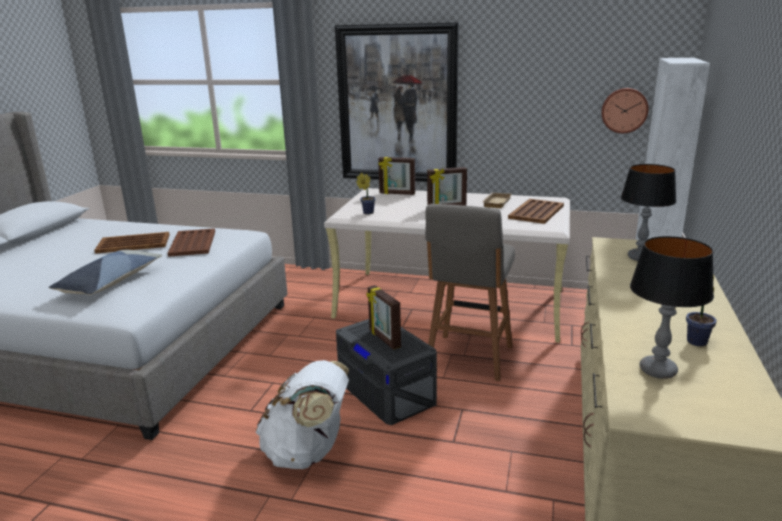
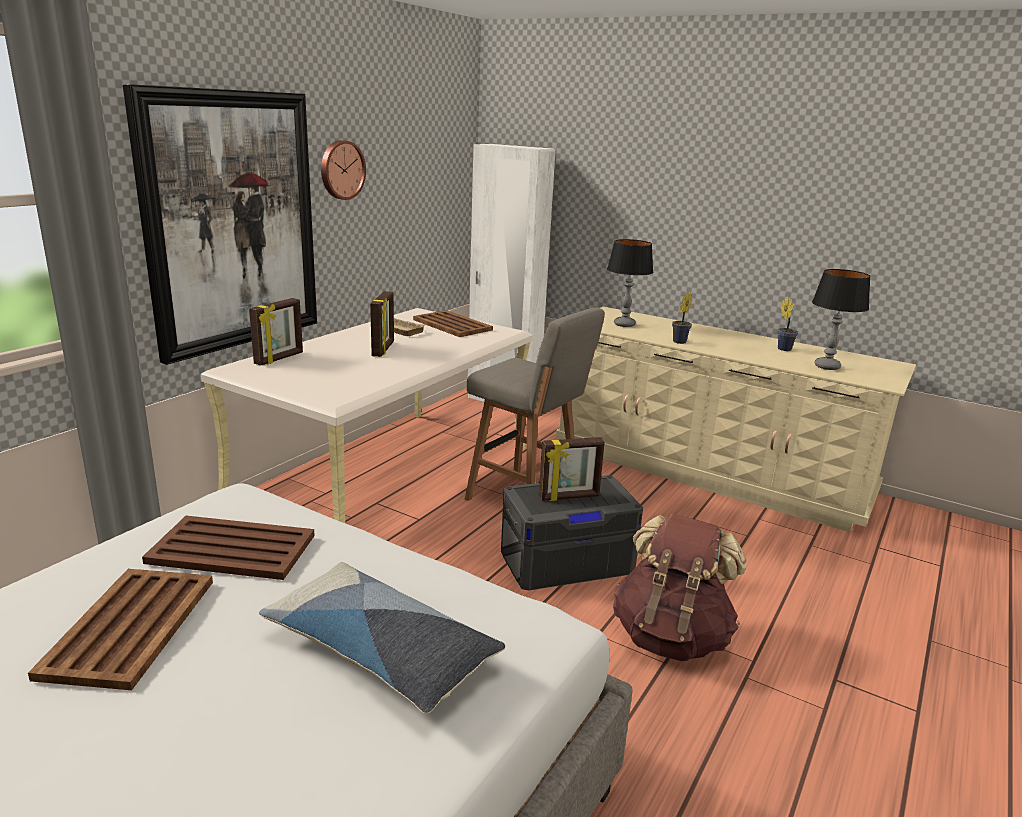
camera: 75 degrees left, 0 degrees up
white backpack [255,360,349,469] -> brown backpack [613,514,747,661]
potted plant [356,173,376,214] -> potted plant moved to [672,292,692,344]
wall clock [601,88,649,133] -> wall clock moved to [321,140,366,200]

